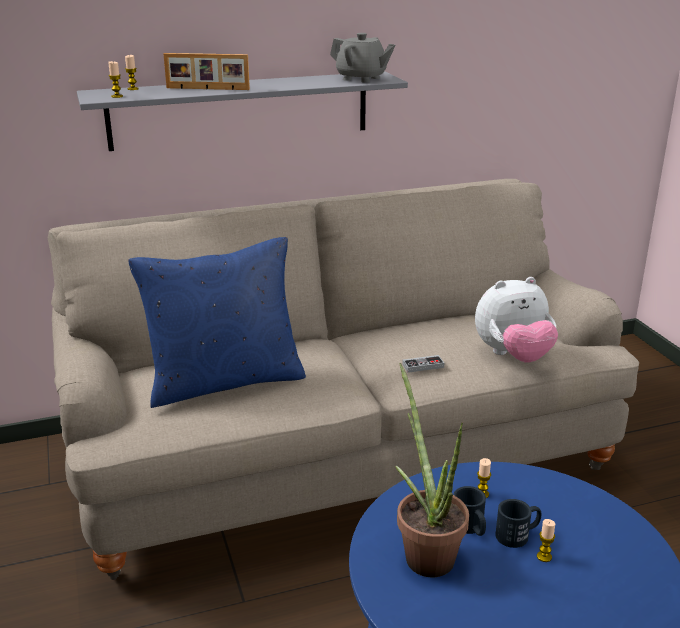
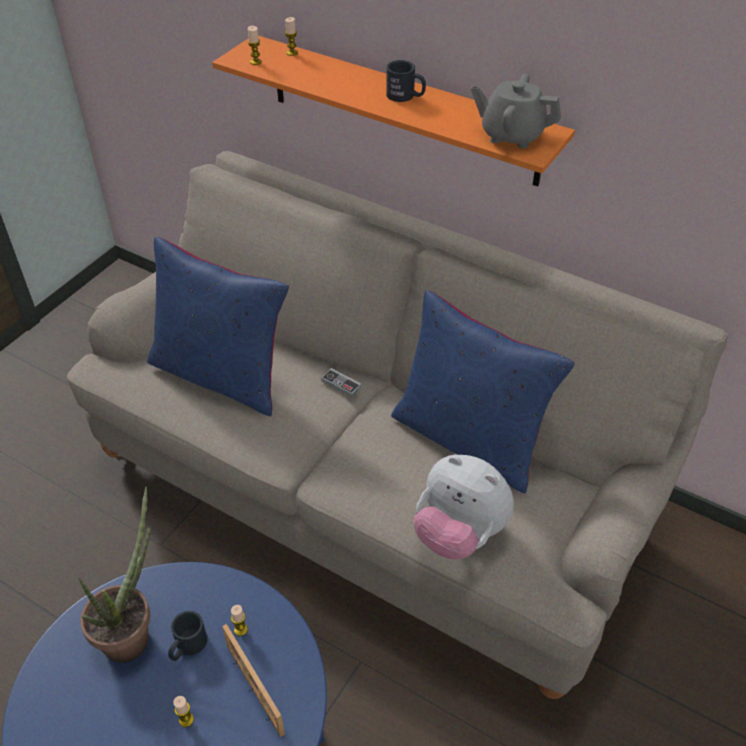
camera: 50 degrees right, 20 degrees up
grey shelf [77,72,408,151] -> orange shelf [212,36,575,186]
picture frame [163,53,250,90] -> picture frame moved to [222,624,285,737]
grey teapot [330,33,395,83] -> grey teapot turned 120 degrees clockwise [471,74,561,148]
game controller [402,355,444,373] -> game controller moved to [321,368,362,398]
black mug [495,499,541,548] -> black mug moved to [386,60,426,102]
none -> blue pillow [391,290,575,494]

